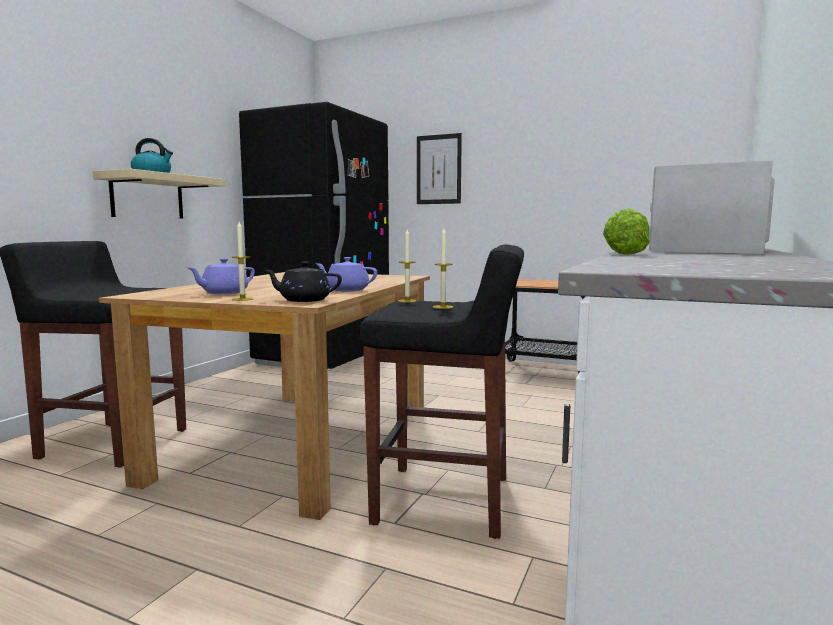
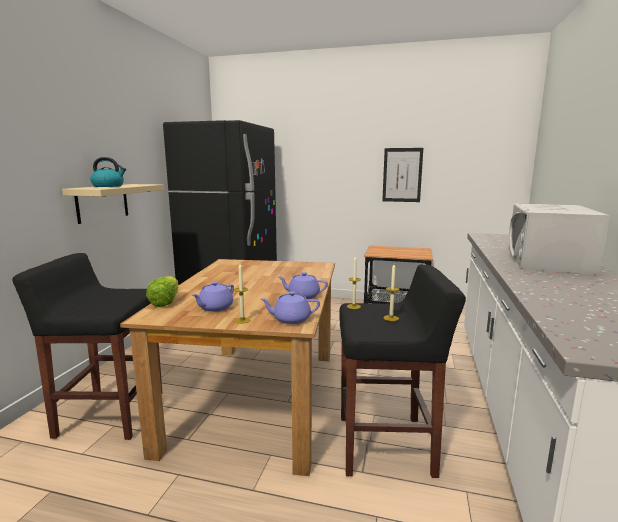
camera: 10 degrees left, 5 degrees up
black teapot [264,262,342,302] -> purple teapot [260,291,320,324]
picture [417,133,462,204] -> picture moved to [382,148,423,202]
lettuce [603,208,650,255] -> lettuce moved to [146,276,178,307]

